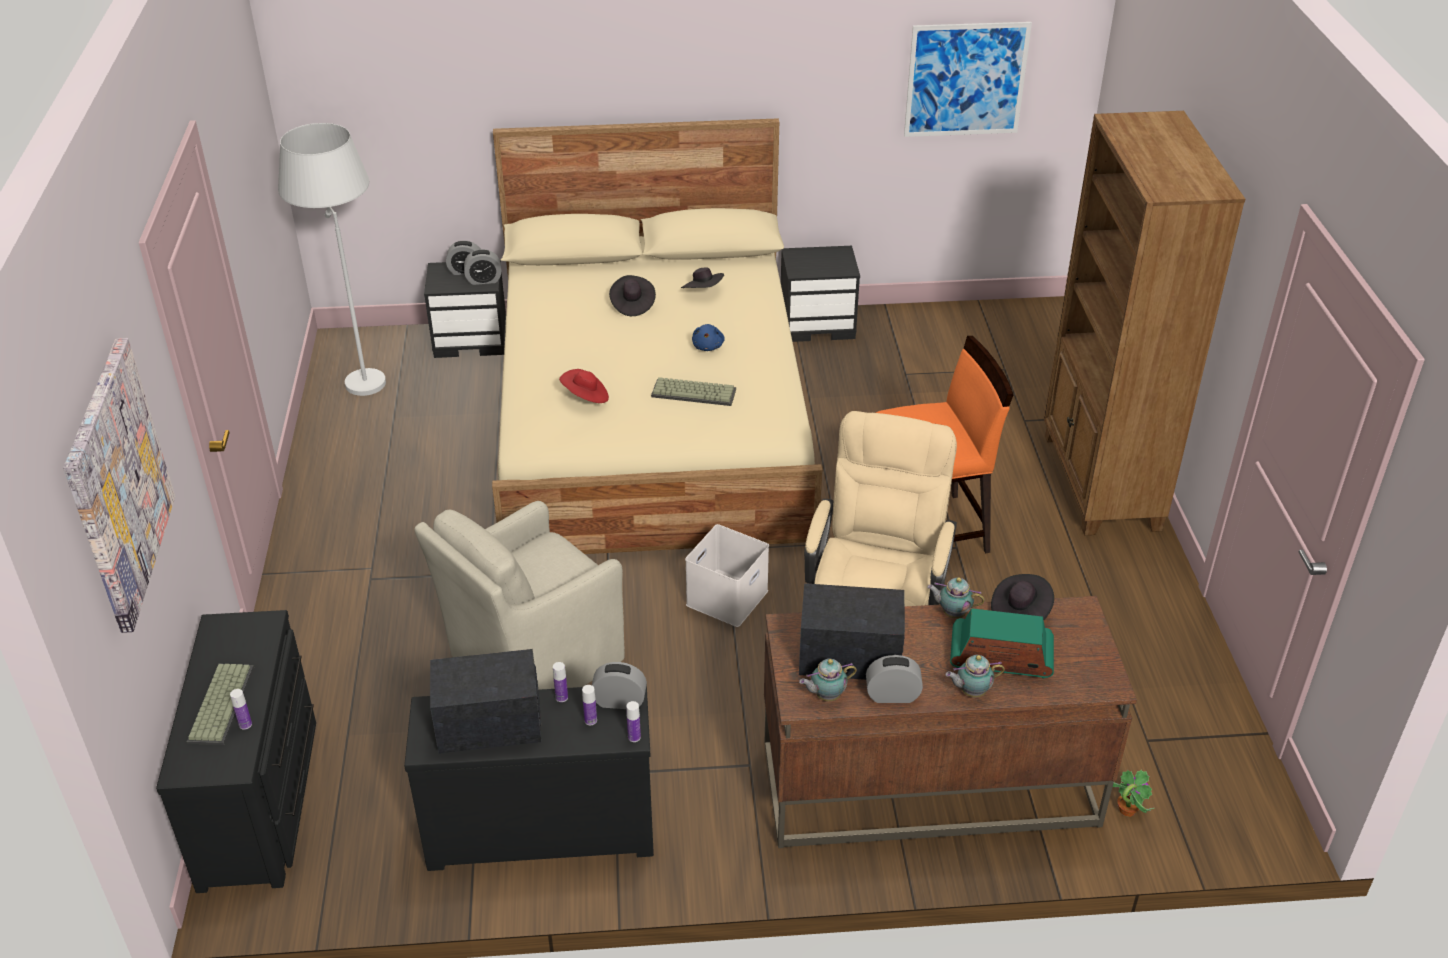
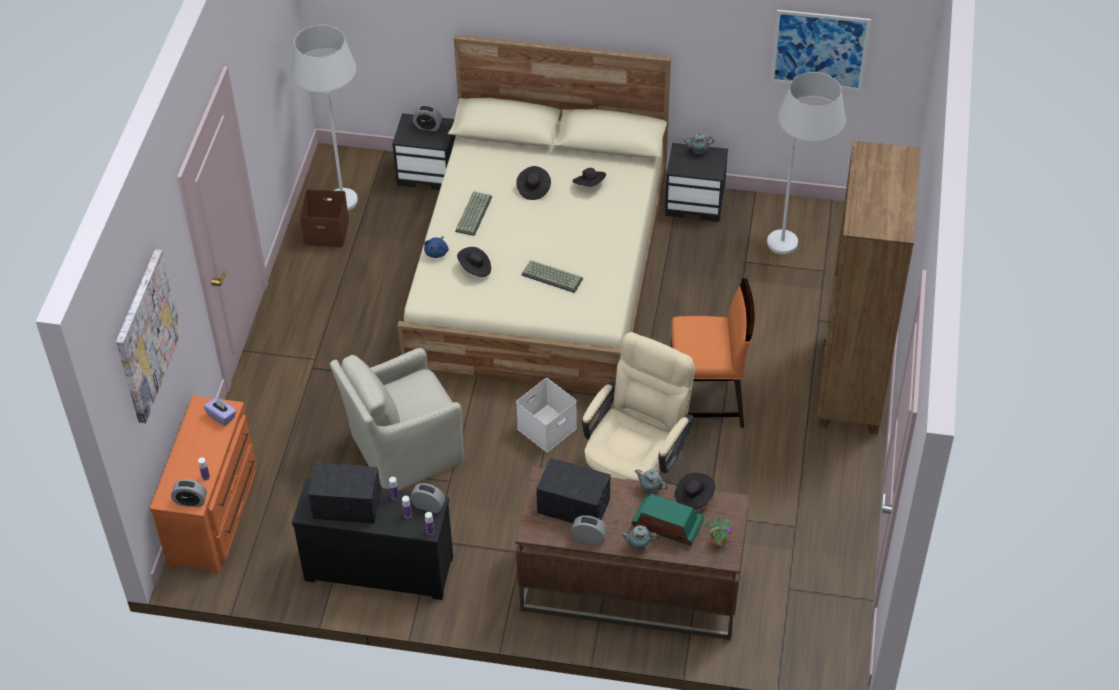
camera: 15 degrees right, 10 degrees up
black dresser [156,610,316,893] -> orange dresser [150,396,257,574]
keyboard [187,664,254,745] -> keyboard moved to [455,192,492,236]
alarm clock [464,249,501,285] -> alarm clock moved to [171,479,207,507]
red hat [559,369,609,403] -> black hat [457,247,491,277]
blue plush toy [692,324,725,351] -> blue plush toy moved to [424,236,449,258]
teapot [799,659,857,701] -> teapot moved to [683,132,714,154]
potted plant [1113,770,1154,817] -> potted plant moved to [705,518,732,548]
none -> purple tissue box [204,398,236,426]
none -> brown storage box [300,189,349,248]
none -> white floor lamp [767,72,846,254]

